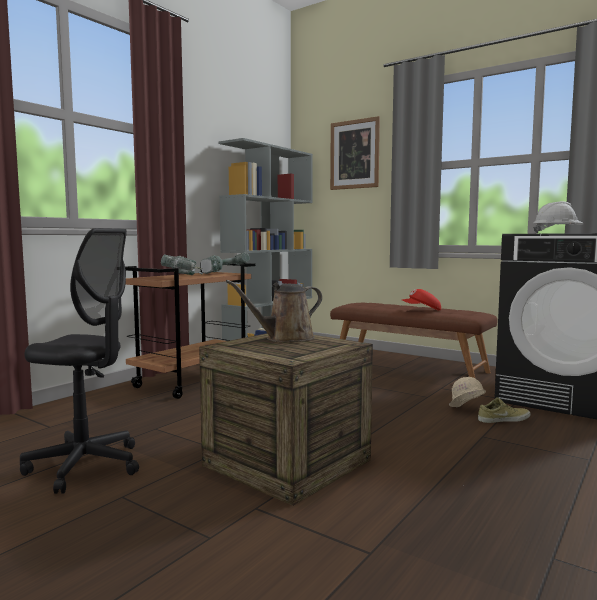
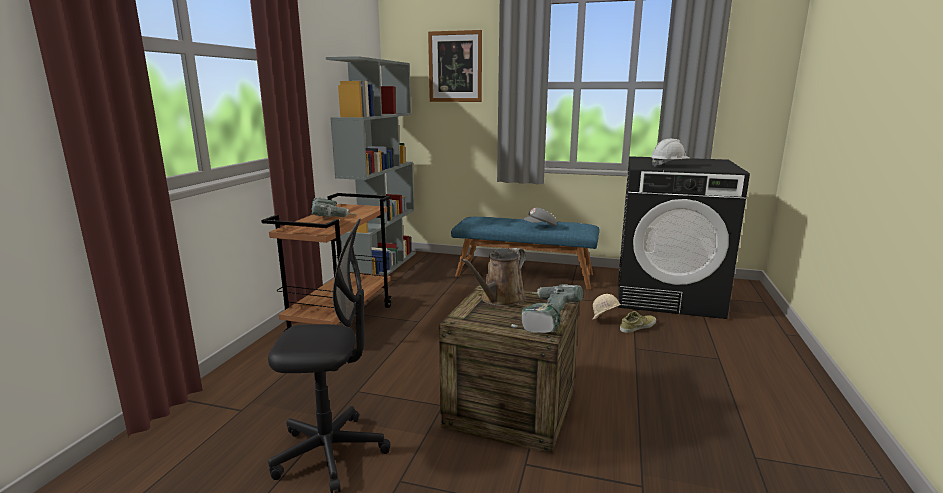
camera: 20 degrees left, 10 degrees up
power drill [199,253,250,274] -> power drill moved to [511,284,583,333]
brown bench [330,303,498,378] -> blue bench [451,217,600,290]
red cap [402,289,441,310] -> grey cap [522,208,557,226]

